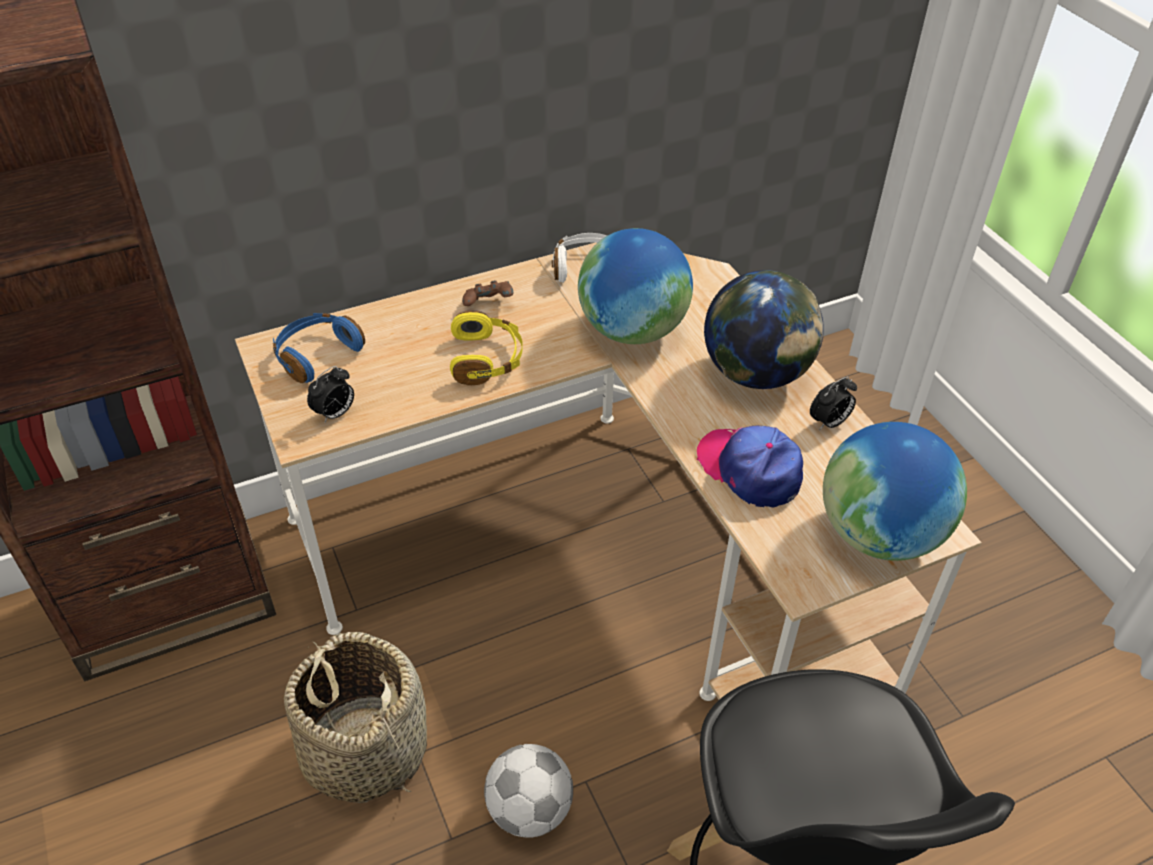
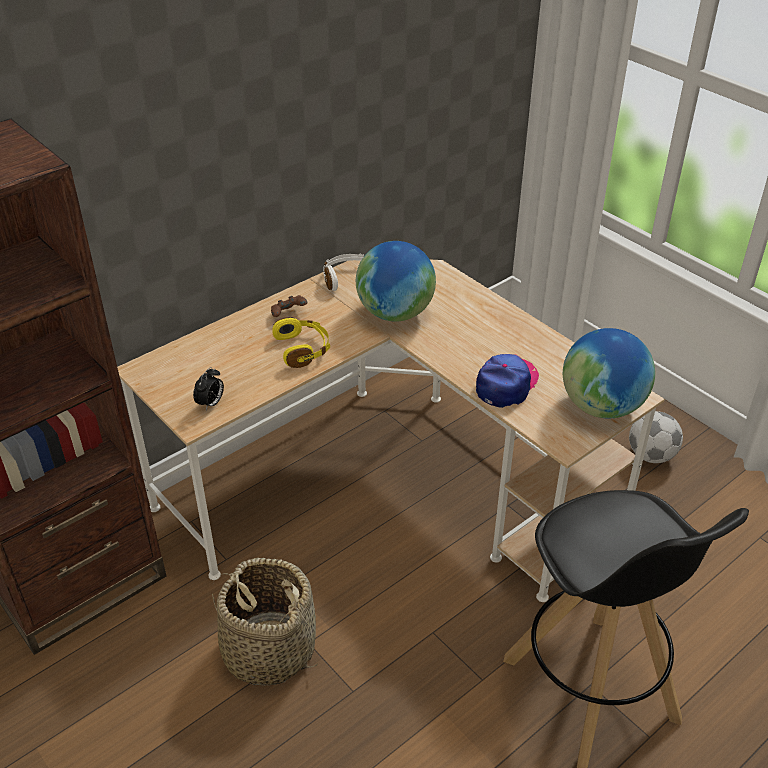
camera: 15 degrees left, 5 degrees down
blue headphones [273,313,365,383] -> none
football [484,744,573,838] -> football moved to [629,411,683,463]
cap [697,426,803,508] -> cap turned 90 degrees clockwise [476,354,539,408]
globe [704,270,824,389] -> none
alarm clock [810,377,857,430] -> none

